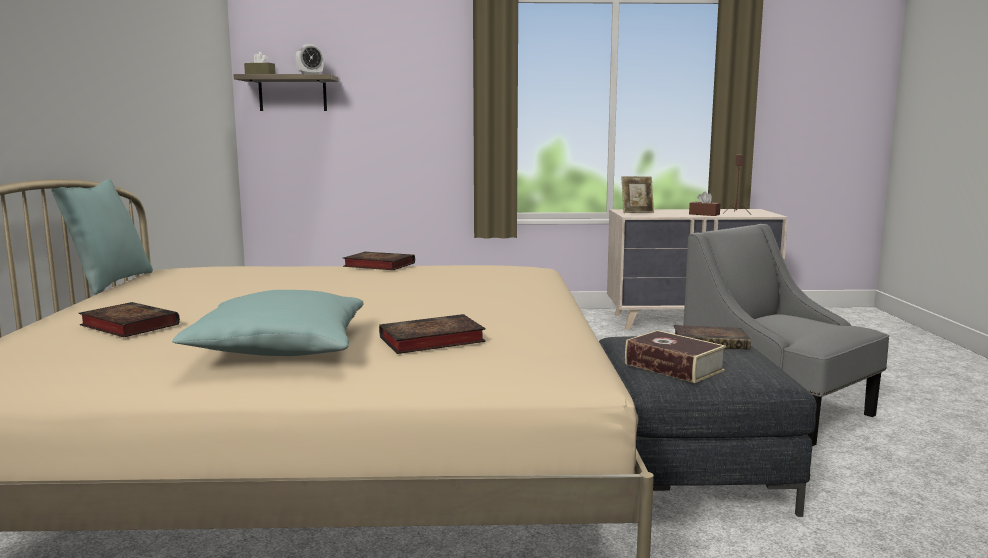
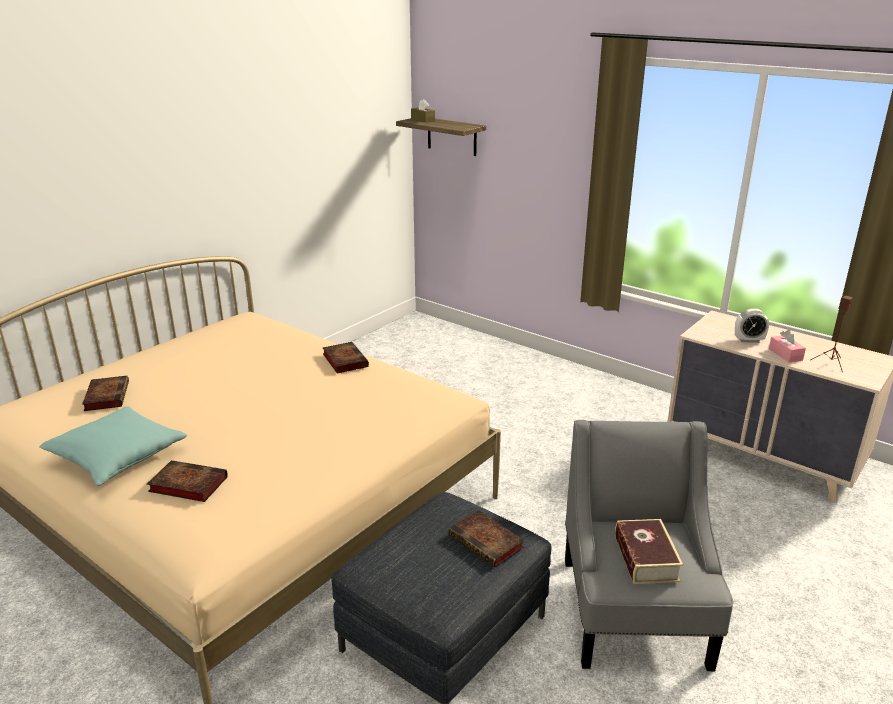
camera: 40 degrees right, 15 degrees up
turquoise pillow [51,179,153,295] -> none
alarm clock [296,44,324,74] -> alarm clock moved to [735,309,769,343]
picture frame [621,176,654,213] -> none
book [625,330,726,383] -> book moved to [615,519,683,584]
brown tissue box [689,191,721,216] -> pink tissue box [769,330,806,362]

